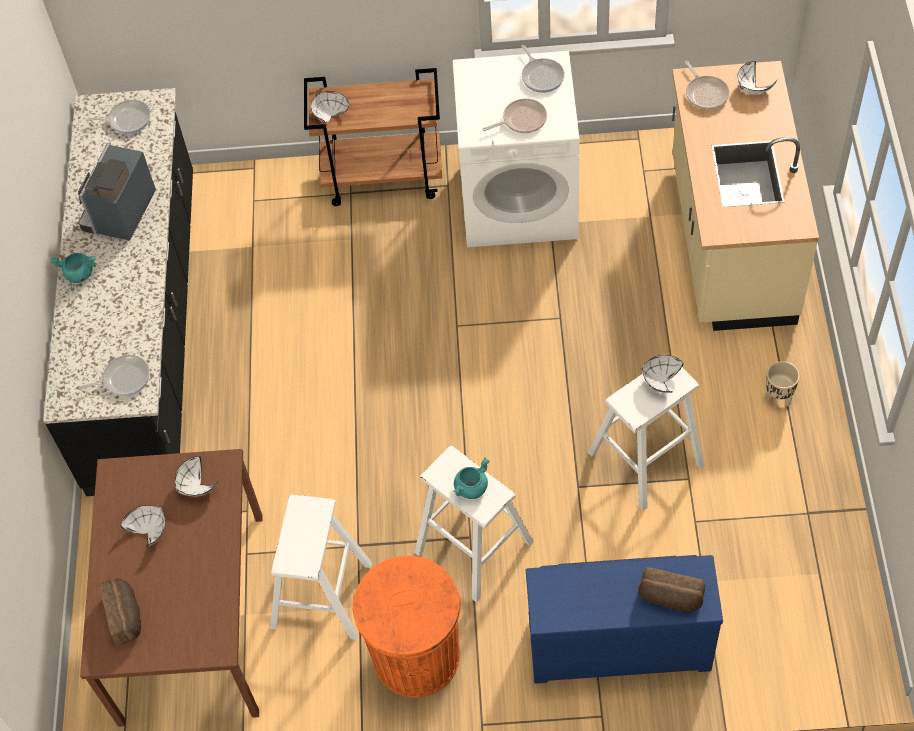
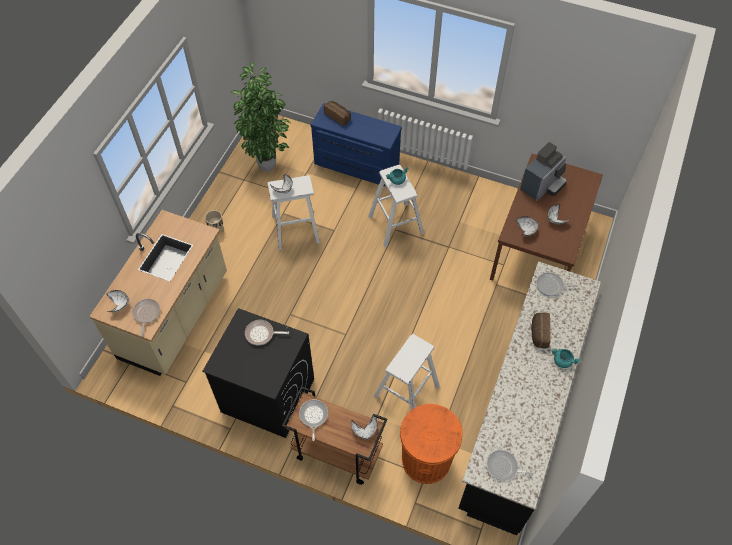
camera: 160 degrees left, 0 degrees up
coffee machine [78,143,156,241] -> coffee machine moved to [520,142,567,201]
bread [99,579,141,645] -> bread moved to [531,313,551,349]
white stool [270,495,372,640] -> white stool moved to [373,334,440,410]
orange trash can [353,556,461,698] -> orange trash can moved to [400,404,463,484]
white washing machine [453,51,580,247] -> black washing machine [202,308,314,438]
frying pan [521,45,565,93] -> frying pan moved to [299,399,328,441]
none -> potted plant [231,62,291,172]

